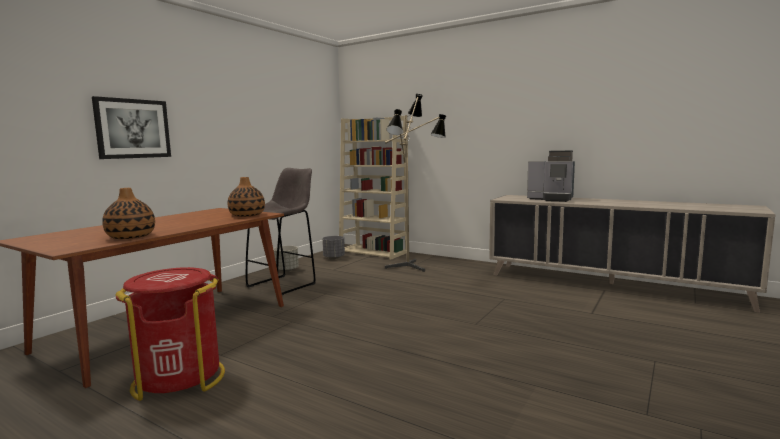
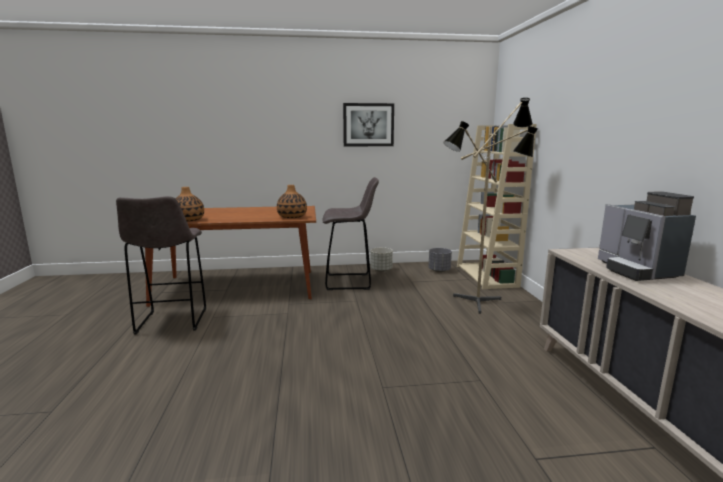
camera: 50 degrees right, 5 degrees up
picture [92,96,171,159] -> picture moved to [343,103,394,146]
red trash can [116,267,225,401] -> grey stool [116,196,206,335]

